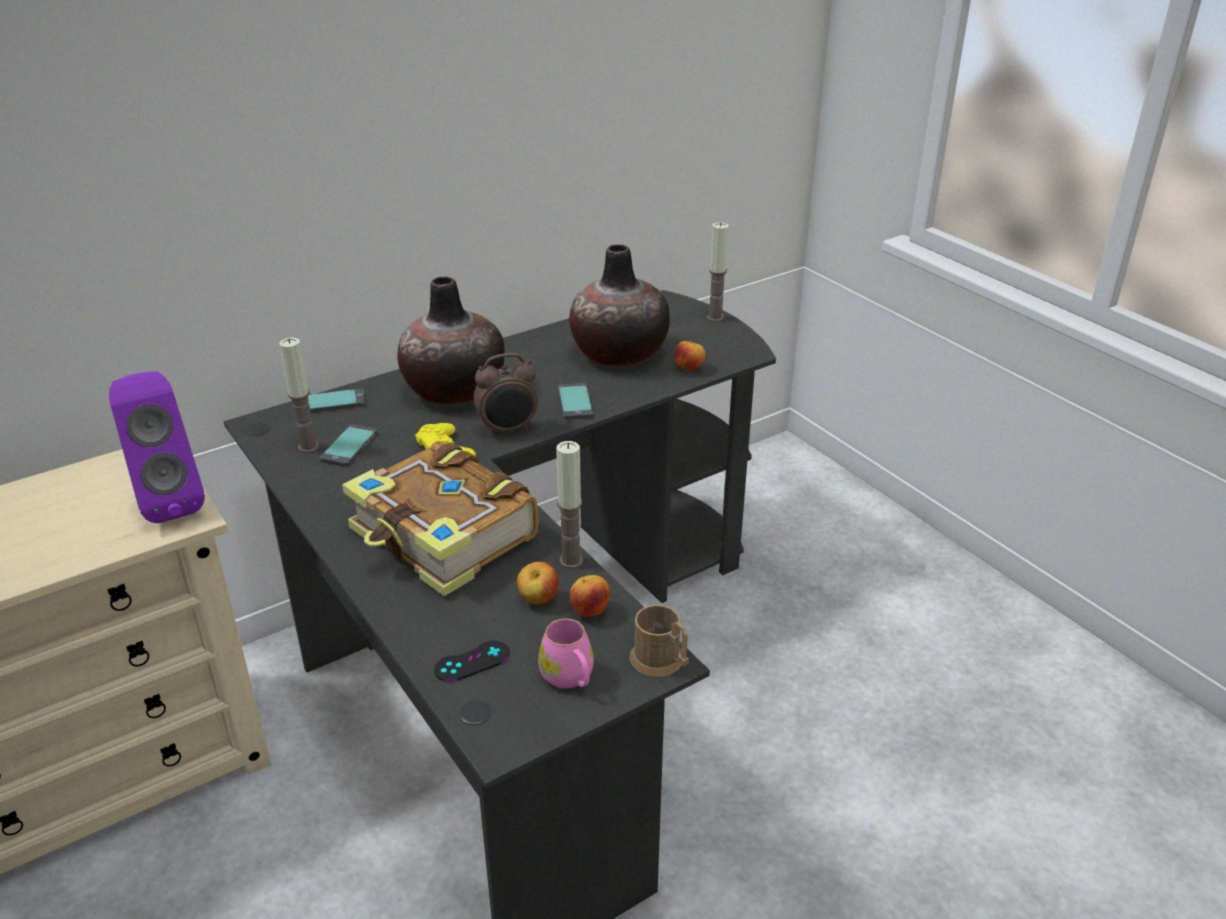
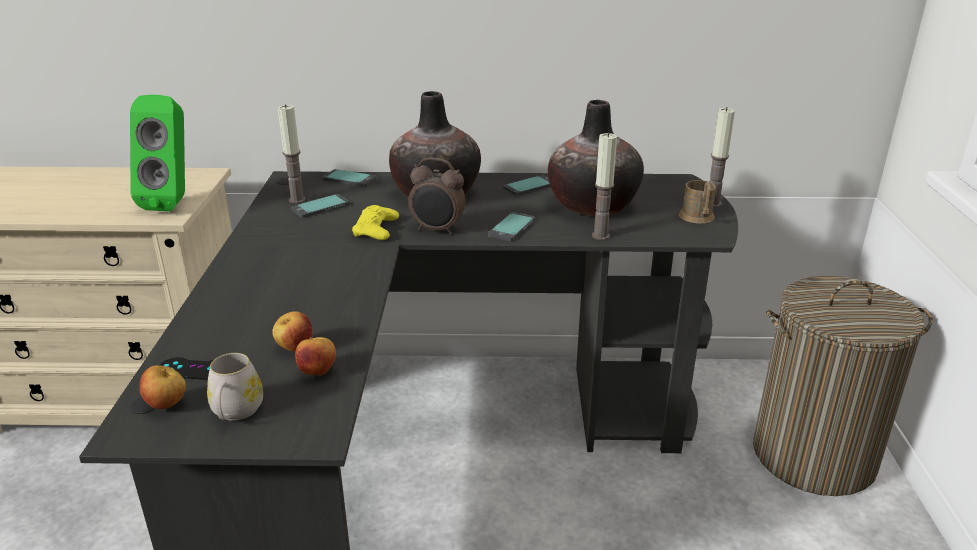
camera: 35 degrees right, 5 degrees down
purple speaker [109,371,205,523] -> green speaker [130,95,185,211]
book [342,441,538,596] -> none
pink mug [538,618,594,689] -> white mug [207,353,263,421]
candle [556,441,583,569] -> candle moved to [592,133,617,240]
brown mug [629,605,689,677] -> brown mug moved to [678,180,716,223]
apple [674,341,706,371] -> apple moved to [139,365,186,409]
none -> phone [503,175,551,196]
none -> laundry basket [753,276,933,496]

